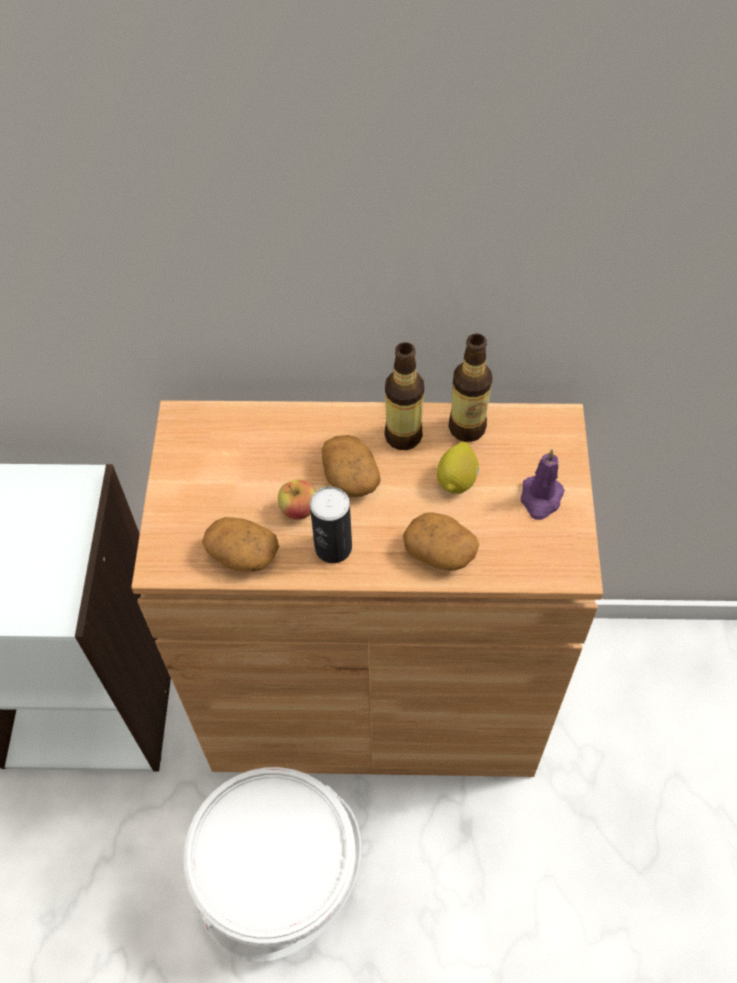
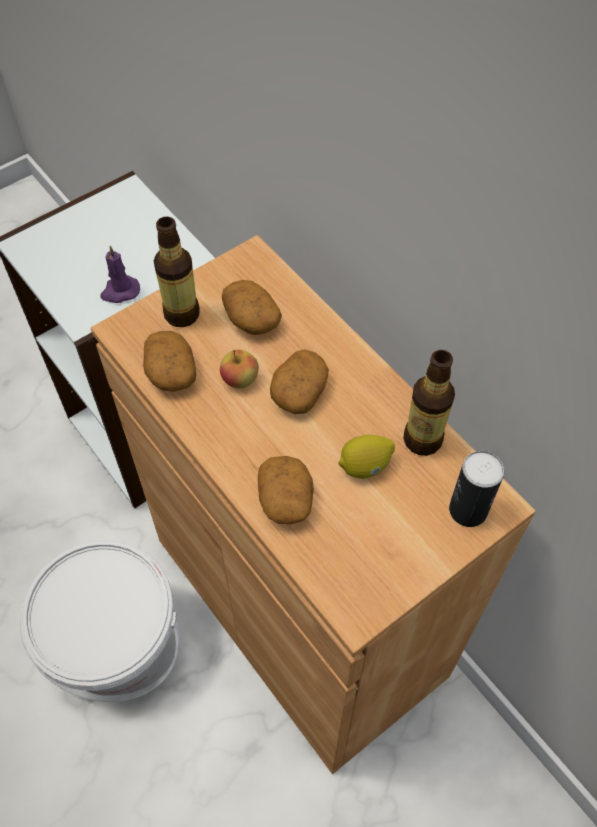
camera: 50 degrees right, 0 degrees up
can [310,487,352,563] -> can moved to [449,451,505,527]
bottle [384,342,424,450] -> bottle moved to [154,216,200,327]
purple candle [521,449,565,520] -> purple candle moved to [100,246,140,303]
none -> potato [222,280,282,335]

